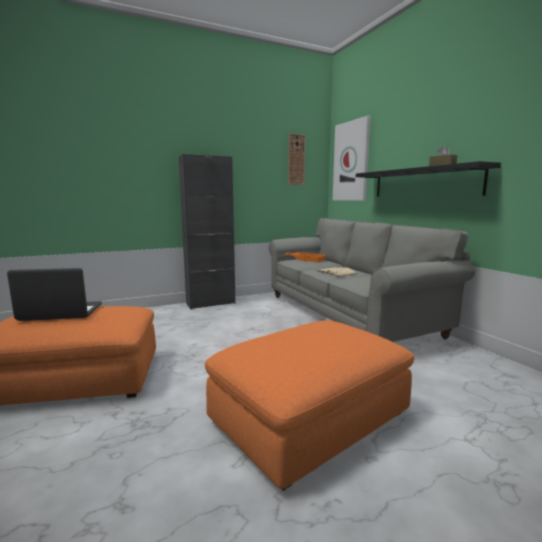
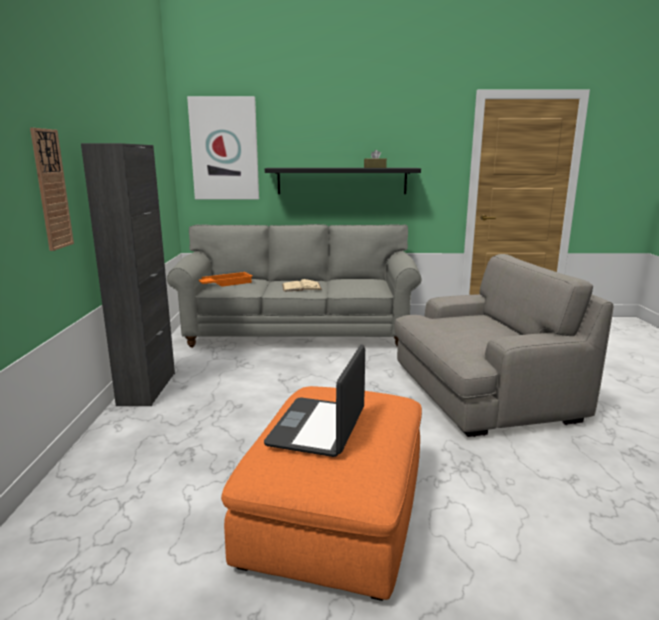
camera: 65 degrees left, 5 degrees up
orange ottoman [205,320,414,491] -> grey armchair [395,254,613,437]
wall clock [288,133,305,185] -> wall clock moved to [30,128,74,251]

